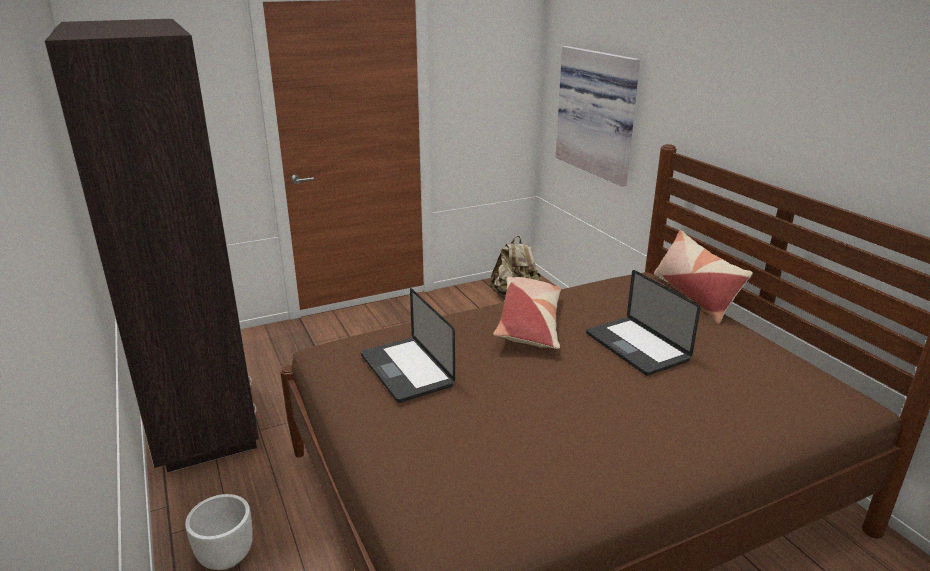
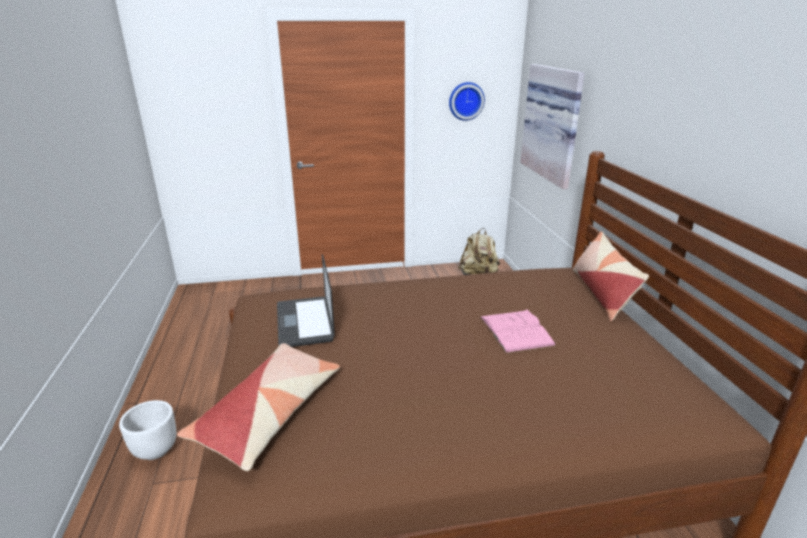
camera: 15 degrees right, 0 degrees up
brown wardrobe [44,19,259,473] -> none
pillow [493,277,561,349] -> pillow moved to [177,343,340,471]
laptop [586,270,701,376] -> pink book [480,309,556,354]
none -> wall clock [449,82,485,121]

